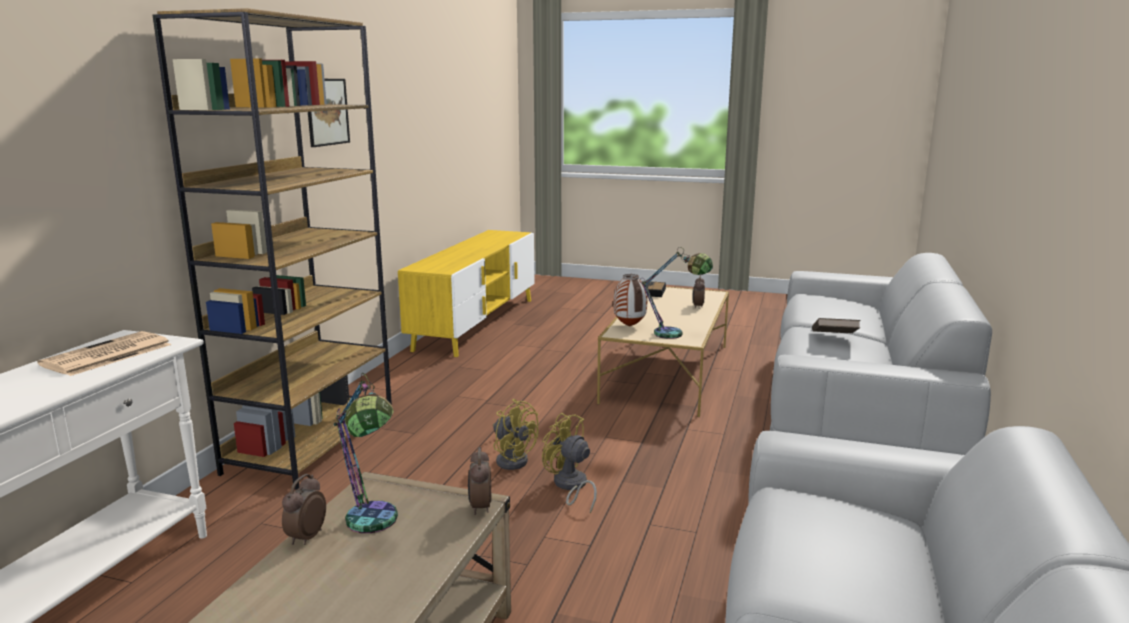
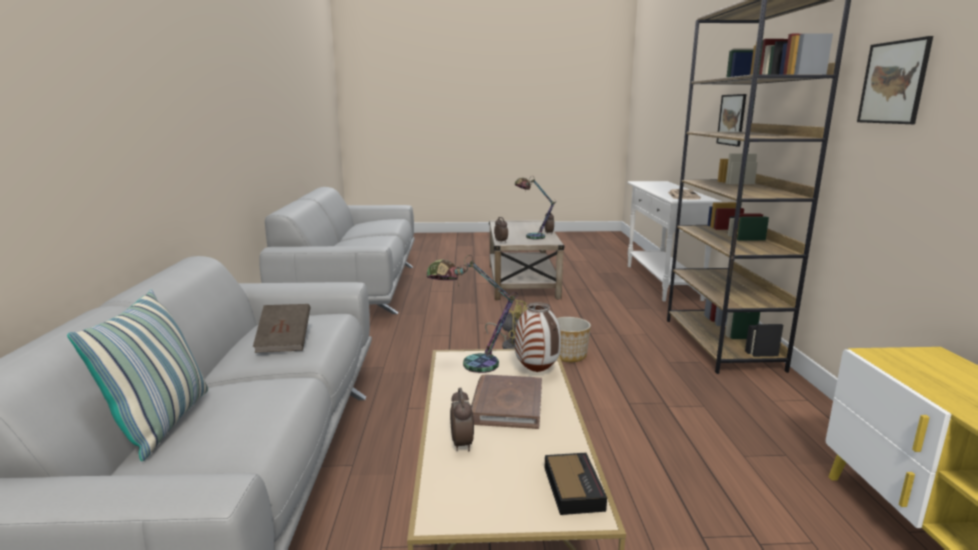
camera: 160 degrees right, 0 degrees up
yellow fan [493,399,539,470] -> planter [557,317,591,362]
none -> pillow [67,289,208,461]
none -> brown book [471,374,542,429]
none -> picture [716,94,746,147]

